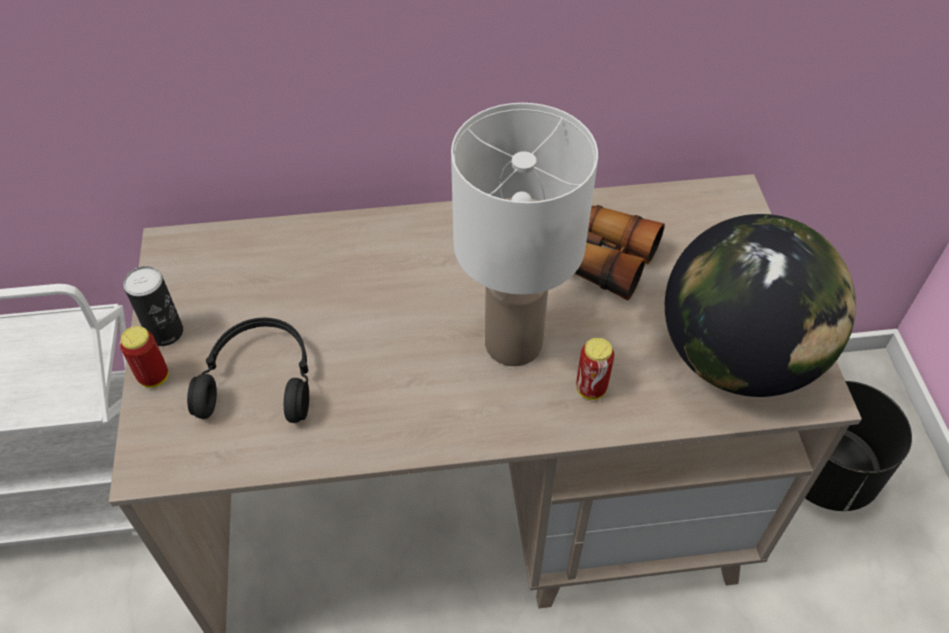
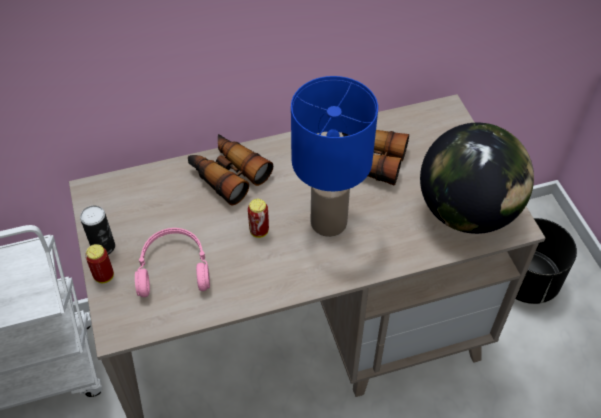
camera: 10 degrees left, 0 degrees up
black headphones [187,318,309,423] -> pink headphones [135,228,210,297]
white table lamp [451,103,598,366] -> blue table lamp [291,76,378,237]
can [576,338,614,400] -> can moved to [248,199,269,238]
none -> binoculars [188,134,273,205]

